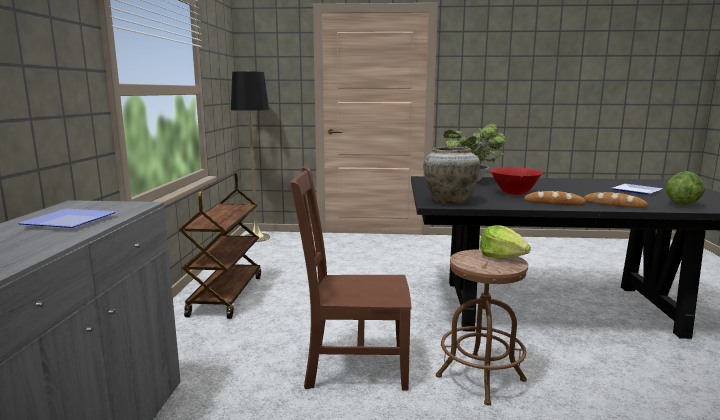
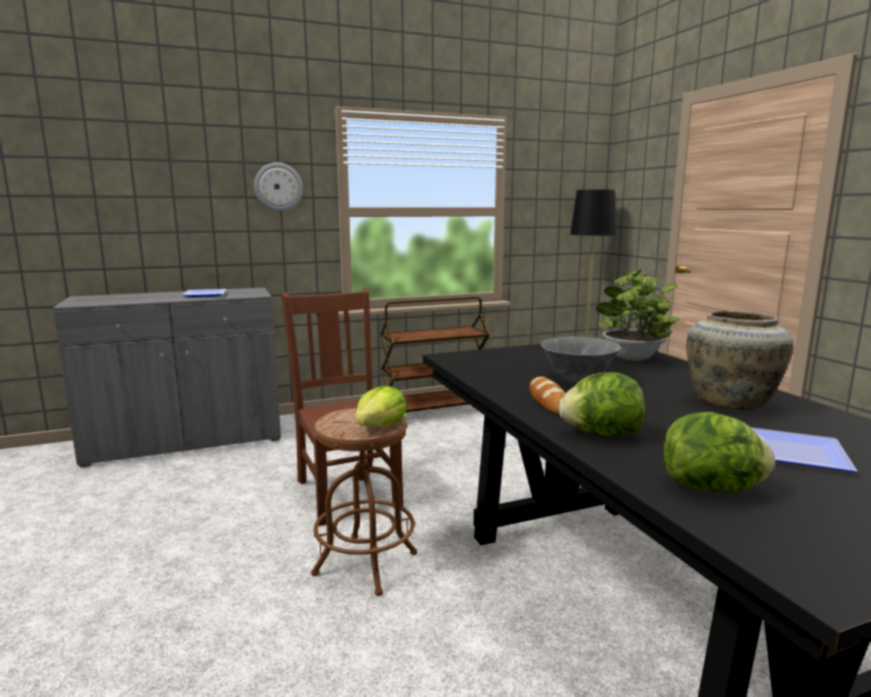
camera: 65 degrees right, 0 degrees up
beige vase [423,147,480,204] -> beige vase moved to [686,311,793,410]
red bowl [490,167,543,195] -> grey bowl [541,336,621,383]
bread [583,192,648,208] -> lettuce [559,372,645,436]
none -> wall clock [254,162,303,211]

